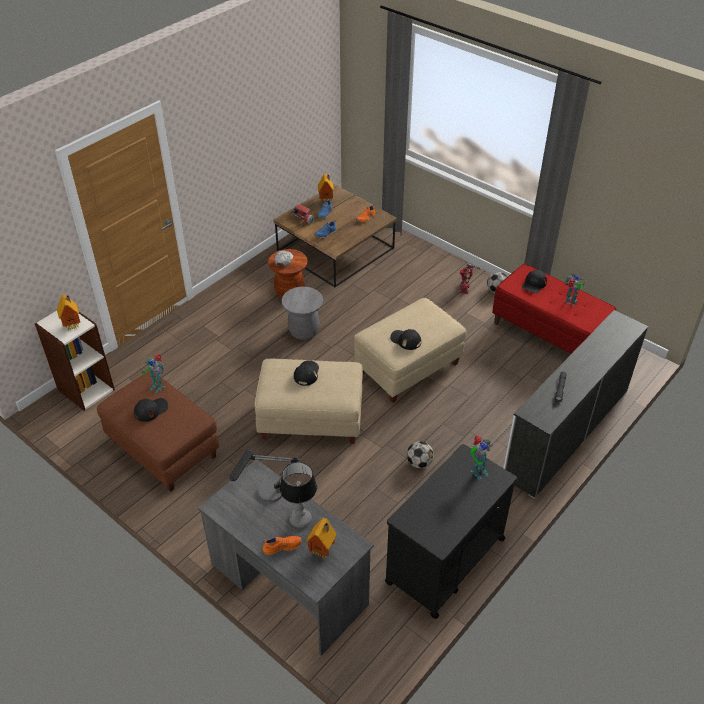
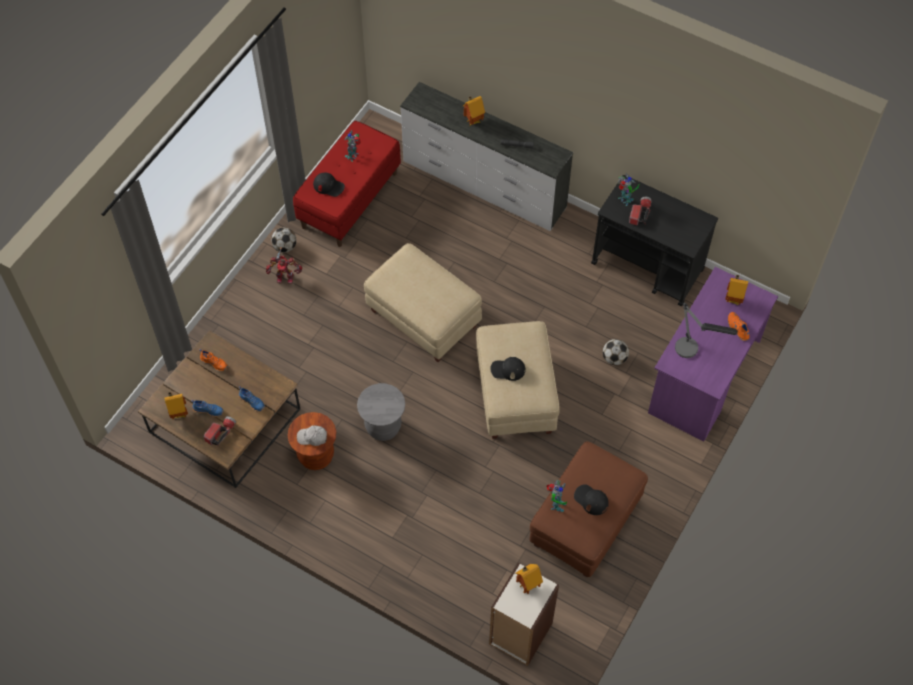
camera: 100 degrees left, 15 degrees up
grey desk [198,460,374,656] -> purple desk [648,267,778,441]
table lamp [280,462,317,528] -> none
black cap [390,329,421,350] -> none
football [407,441,434,468] -> football moved to [603,339,629,365]
none -> toy house [463,96,485,126]
none -> flashlight [629,197,651,225]

